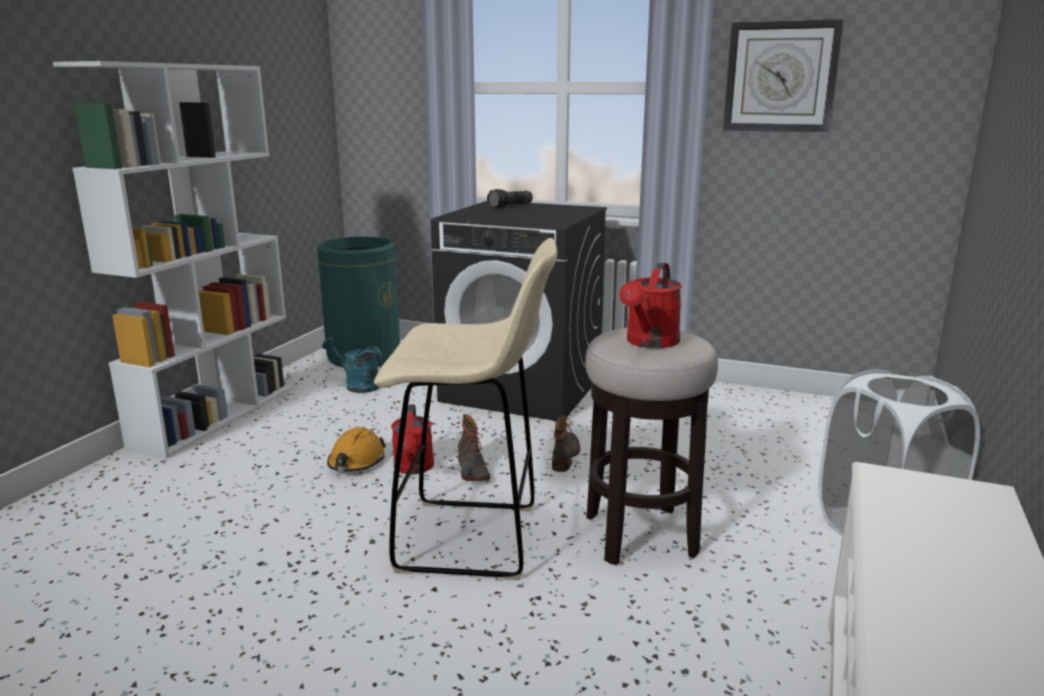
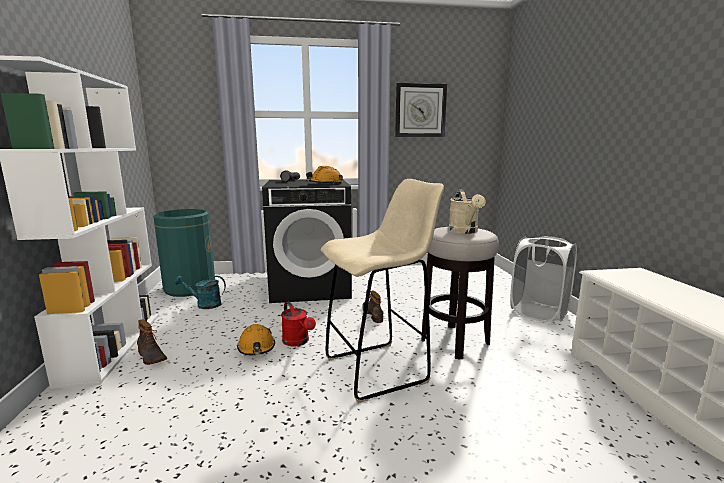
camera: 30 degrees left, 5 degrees down
boot [458,414,491,481] -> boot moved to [137,319,167,365]
red watering can [620,263,682,348] -> beige watering can [448,189,486,234]
none -> orange hard hat [306,166,343,184]

